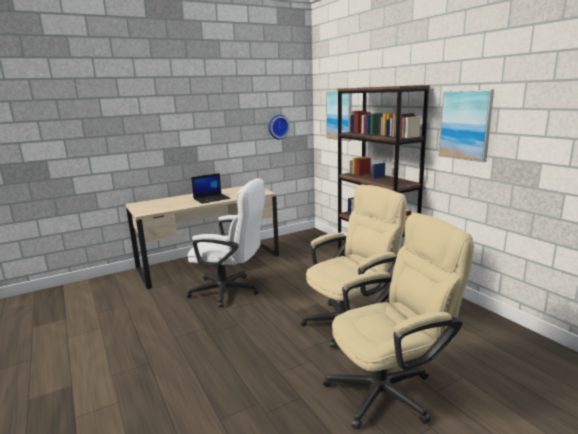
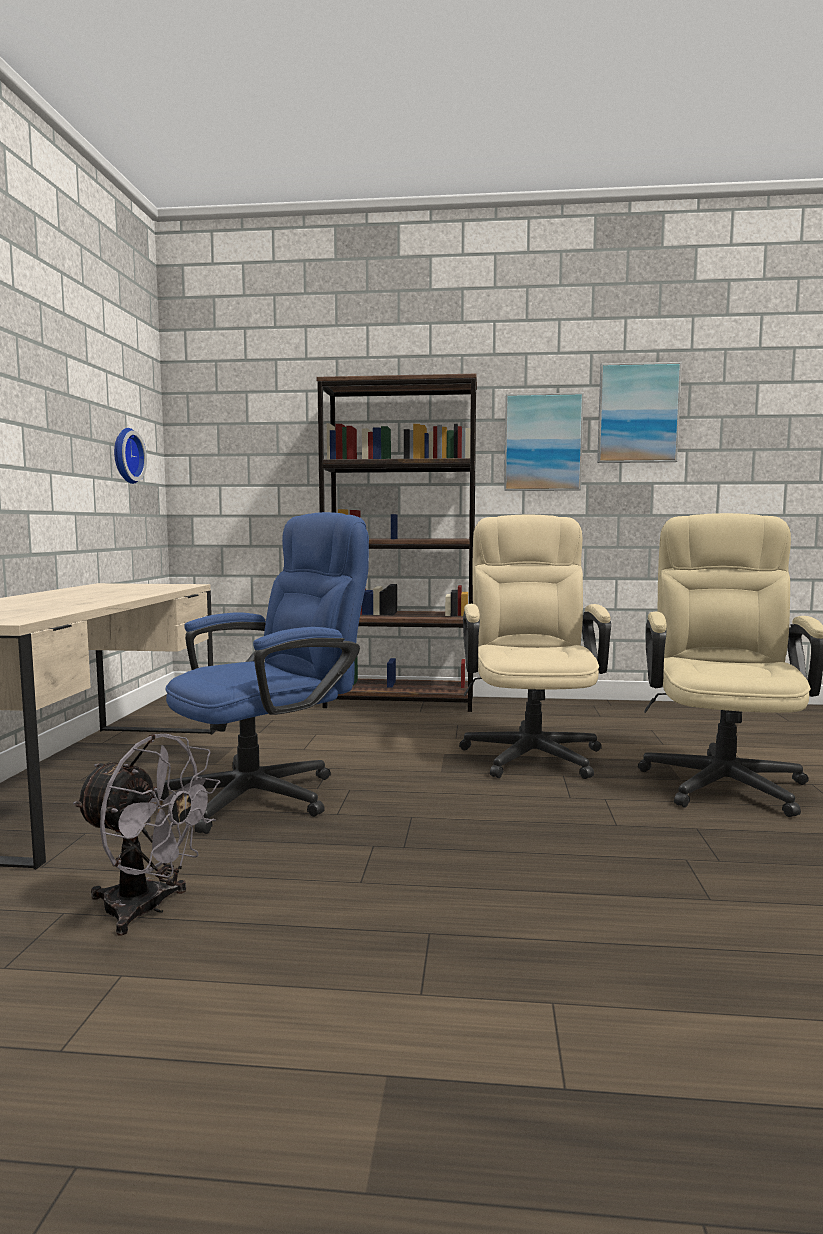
camera: 55 degrees left, 10 degrees down
white office chair [186,178,265,308] -> blue office chair [153,512,369,834]
laptop [191,173,230,204] -> none
picture [326,91,352,141] -> picture moved to [597,362,682,463]
none -> grey fan [73,734,220,936]

